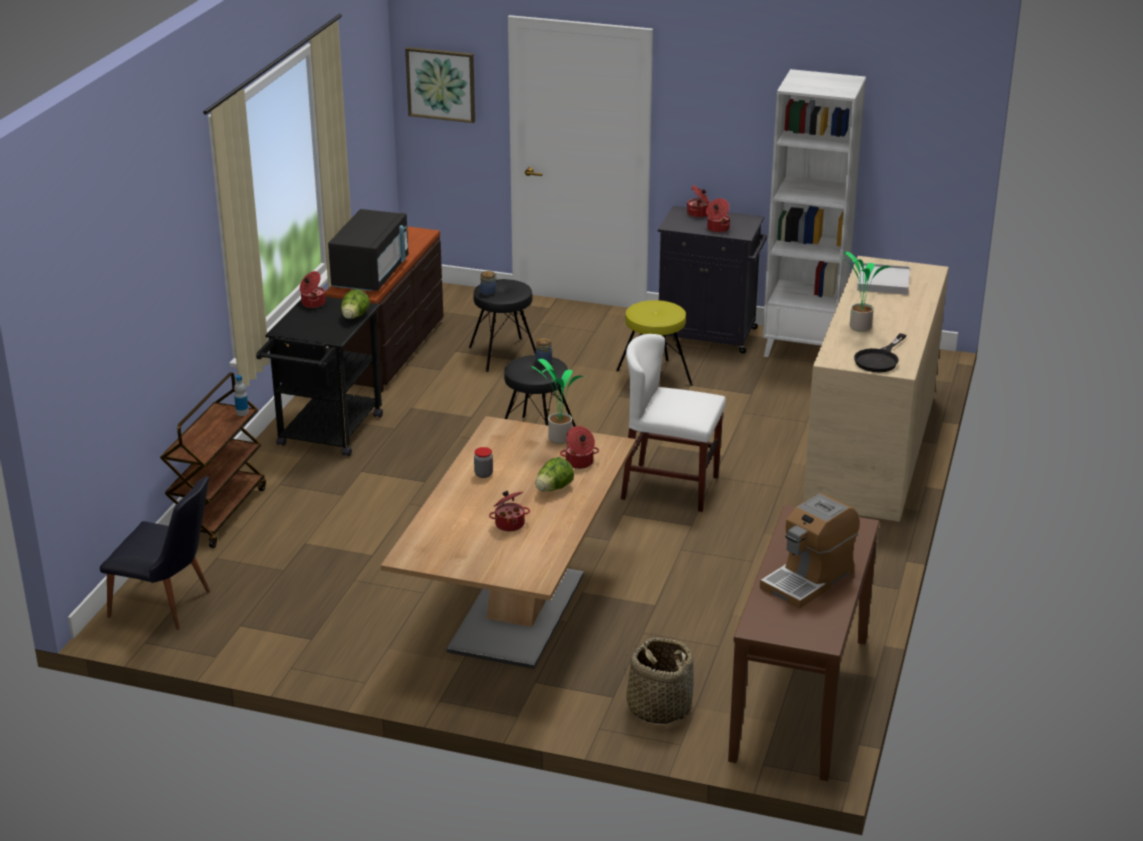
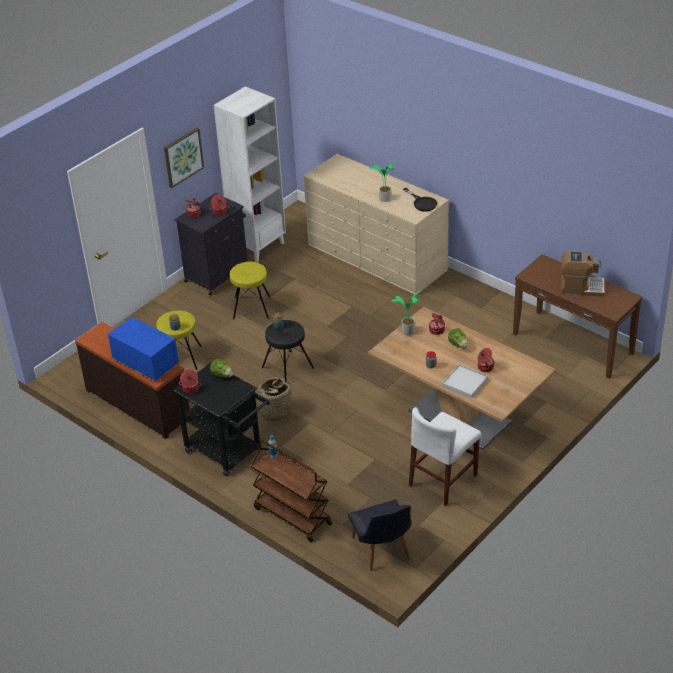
camera: 65 degrees left, 10 degrees up
black chair [100,476,210,630] -> black chair turned 120 degrees clockwise [348,499,411,571]
black microwave [328,209,408,291] -> blue microwave [108,317,179,381]
picture [405,47,475,123] -> picture moved to [164,128,204,188]
black stool [469,279,536,372] -> yellow stool [157,311,202,370]
white chair [621,334,726,512] -> white chair moved to [409,407,481,506]
basket [624,638,694,724] -> basket moved to [258,377,294,421]
coffee machine [760,493,860,609] -> coffee machine turned 60 degrees counterclockwise [561,251,605,296]
white tray [857,263,910,295] -> white tray moved to [442,364,488,399]

